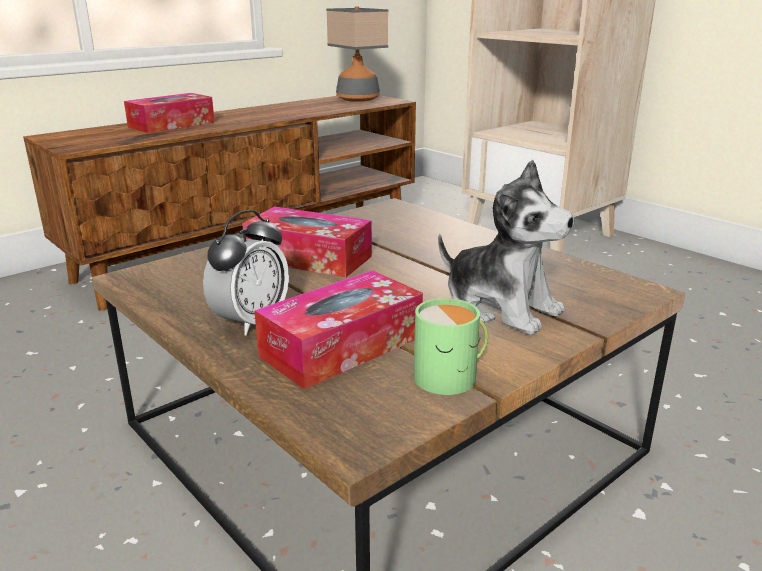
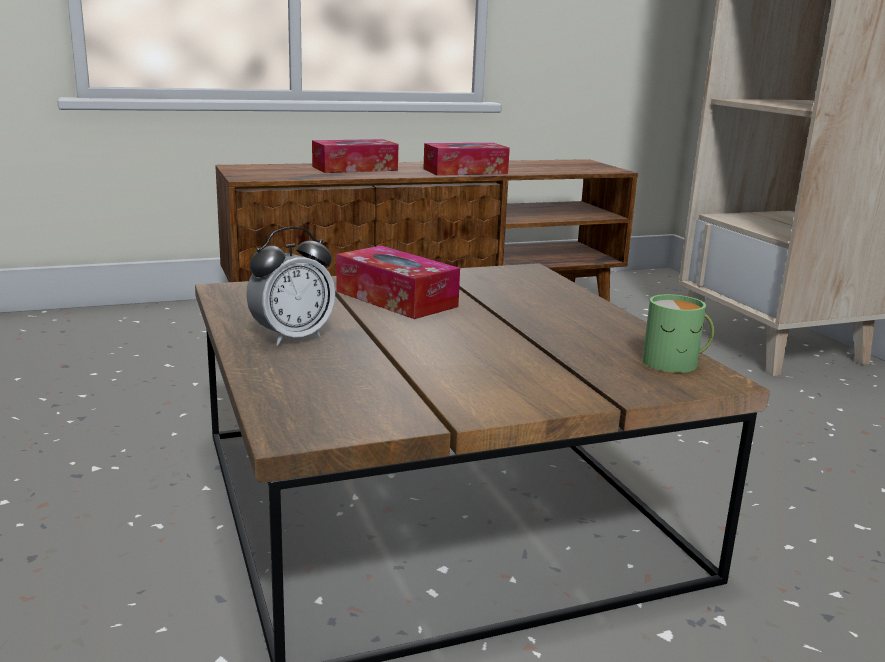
camera: 20 degrees right, 5 degrees down
tissue box [254,270,423,389] -> tissue box moved to [424,143,510,176]
table lamp [326,6,388,102] -> none
green mug [414,298,488,395] -> green mug moved to [642,294,714,373]
plush toy [438,159,575,335] -> none

